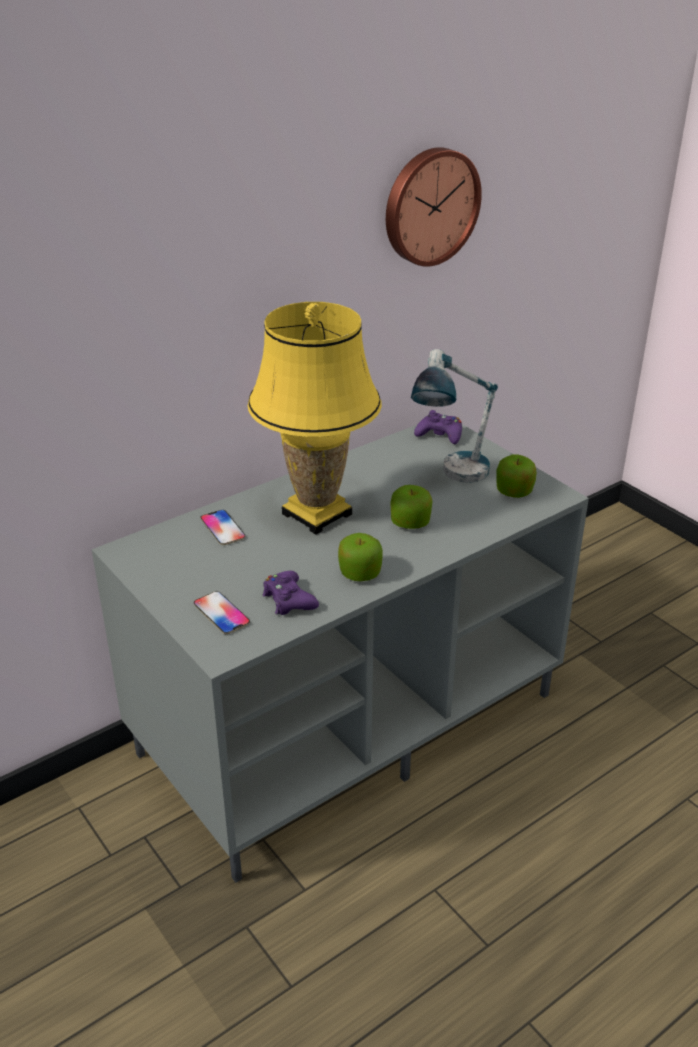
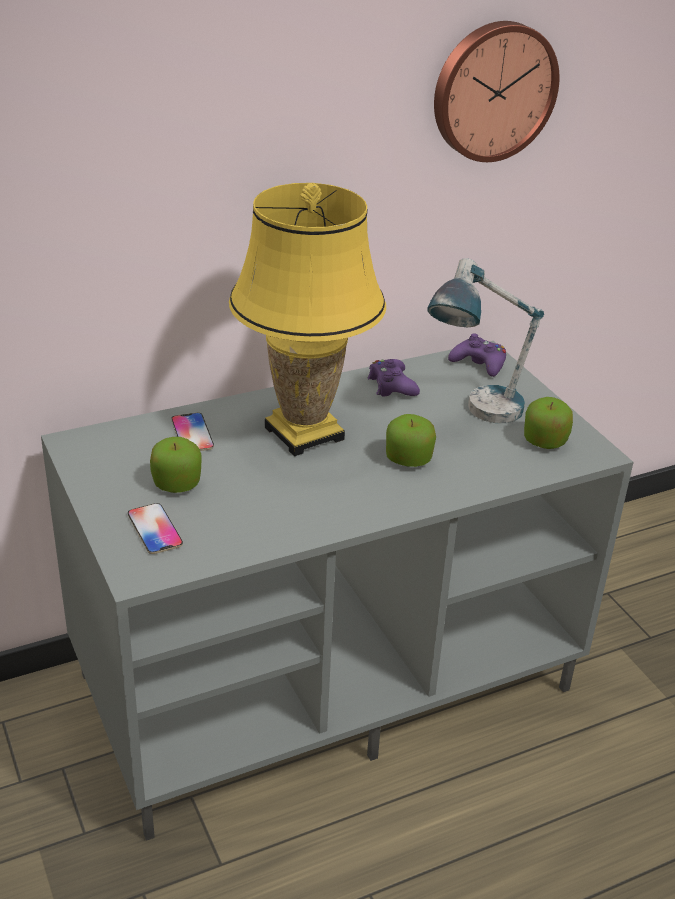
camera: 10 degrees right, 0 degrees up
purple game controller [263,571,319,615] -> purple game controller moved to [368,359,420,397]
apple [338,533,383,582] -> apple moved to [150,437,202,493]

